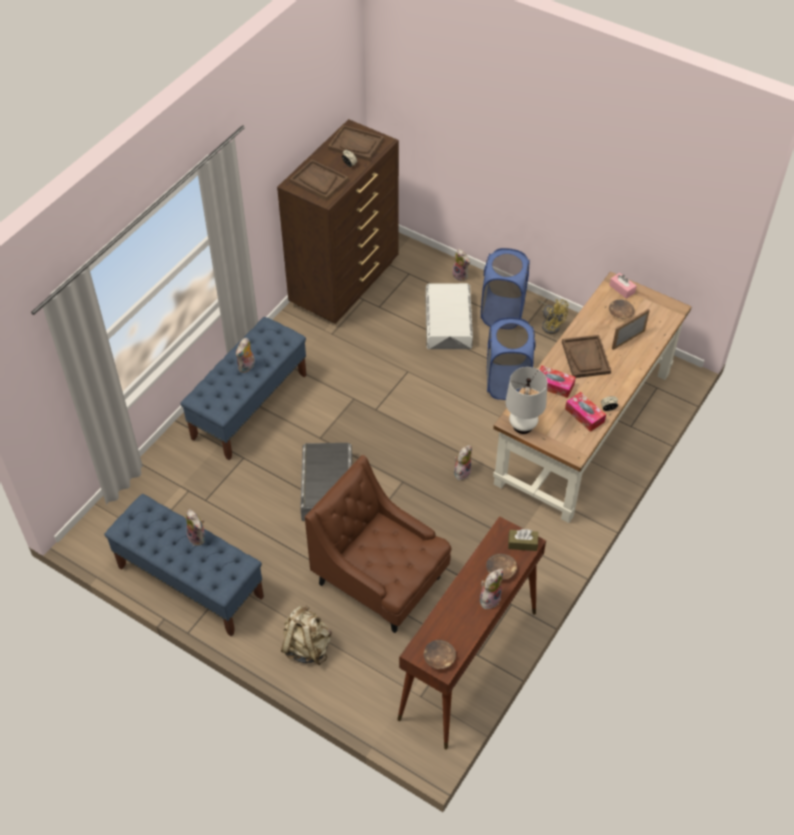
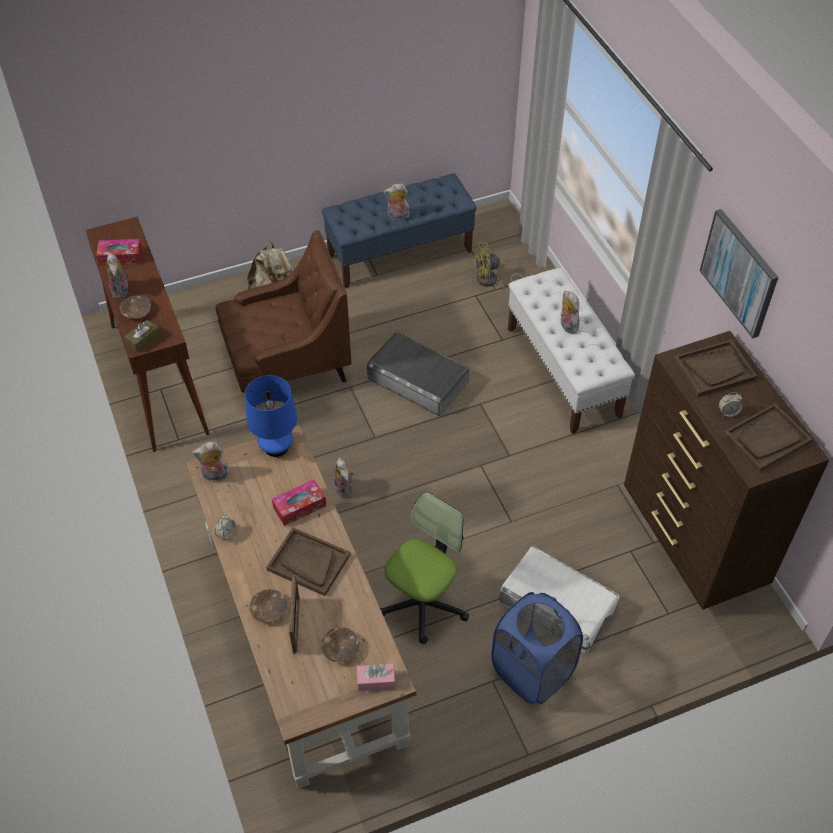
camera: 125 degrees right, 0 degrees up
blue bench [180,317,306,460] -> white bench [508,268,635,434]
brown bowl [424,640,456,669] -> brown bowl moved to [250,590,287,623]
plush toy [452,249,470,281] -> plush toy moved to [192,442,230,481]
blue laundry basket [487,318,536,400] -> office chair [380,492,469,644]
white table lamp [505,367,547,434] -> blue table lamp [245,375,297,457]
yellow fan [538,299,569,334] -> yellow fan moved to [473,243,523,292]
tissue box [565,392,606,432] -> tissue box moved to [96,239,142,266]
none -> picture [700,209,779,338]

